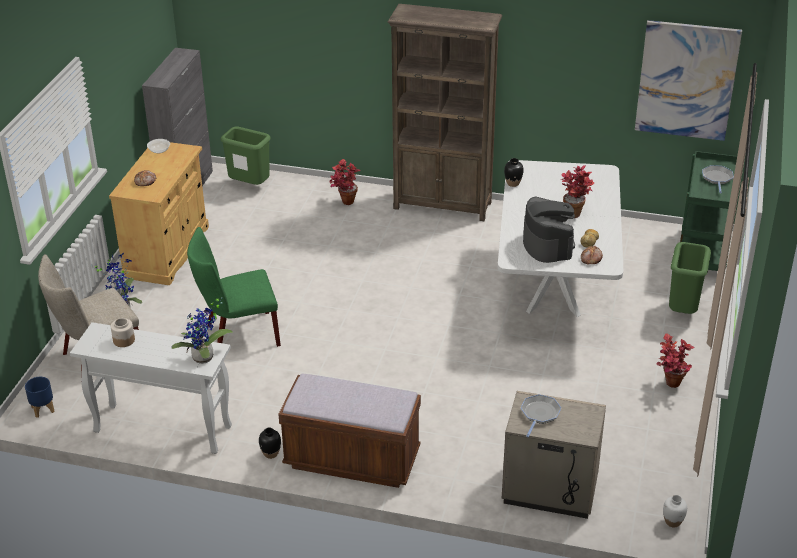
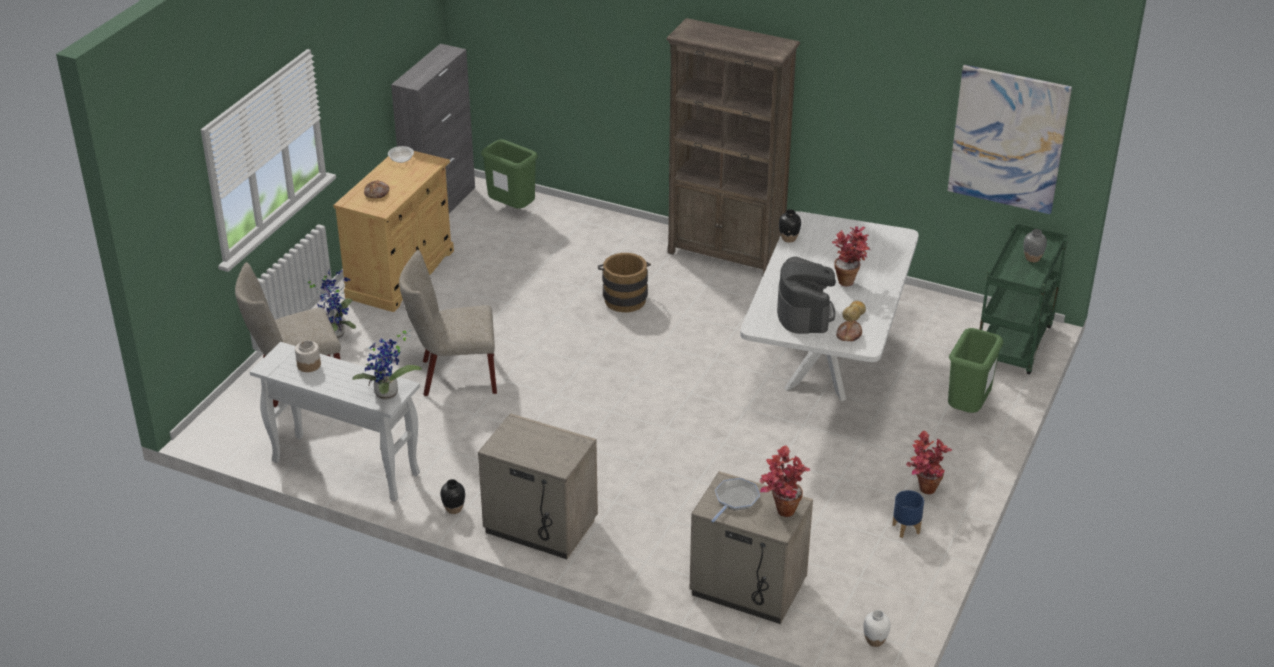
camera: 10 degrees right, 0 degrees up
blue planter [25,377,54,418] -> blue planter moved to [892,490,924,538]
green chair [187,227,281,347] -> beige chair [399,250,497,396]
brown bench [278,374,421,488] -> beige nightstand [478,413,598,559]
potted plant [330,159,361,205] -> potted plant moved to [760,445,810,517]
frying pan [702,165,734,193] -> grey vase [1024,229,1047,262]
none -> brown bucket [598,253,651,312]

